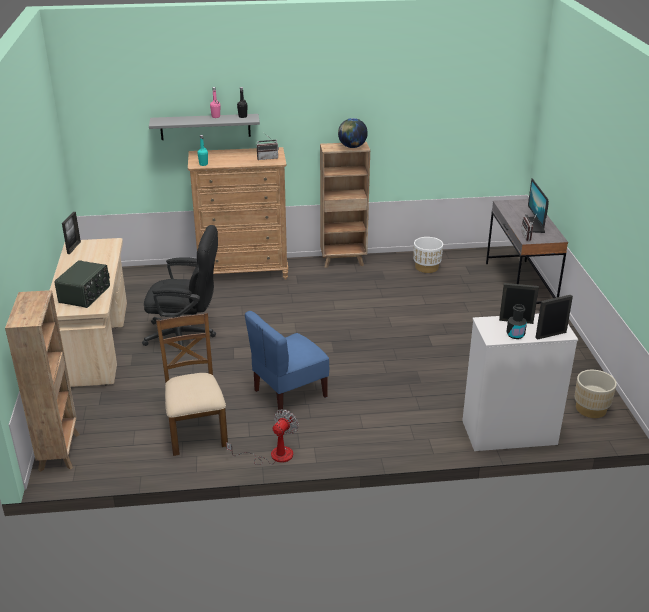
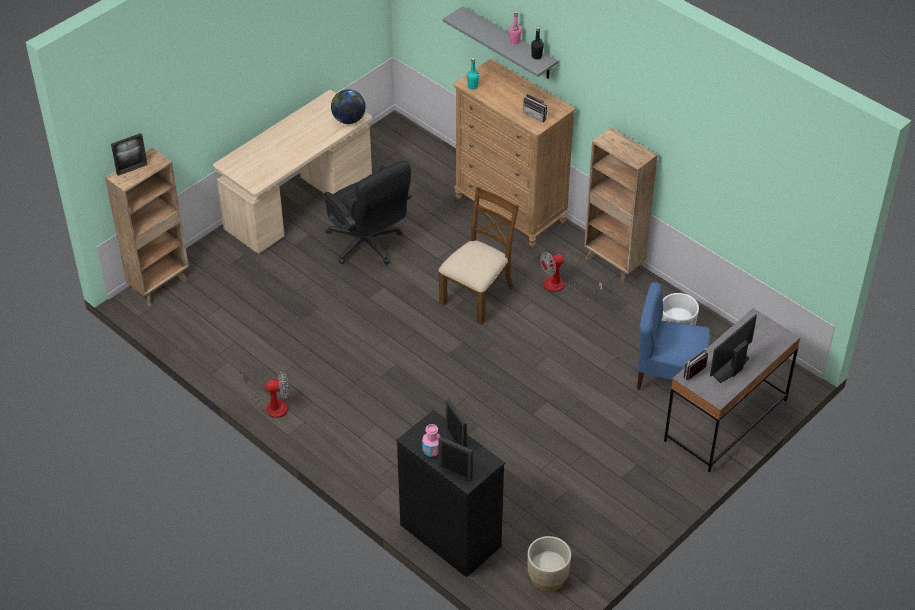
camera: 50 degrees right, 15 degrees up
radio [55,260,110,308] -> none
picture frame [62,212,81,254] -> picture frame moved to [111,133,147,176]
brown chair [156,313,228,456] -> brown chair moved to [439,187,519,324]
blue chair [245,311,329,413] -> blue chair moved to [637,282,710,390]
globe [338,118,368,148] -> globe moved to [331,89,366,124]
white dresser [462,314,578,451] -> black dresser [396,410,505,577]
black bottle [506,304,527,339] -> pink bottle [422,424,441,457]
none -> fan [540,251,602,300]

